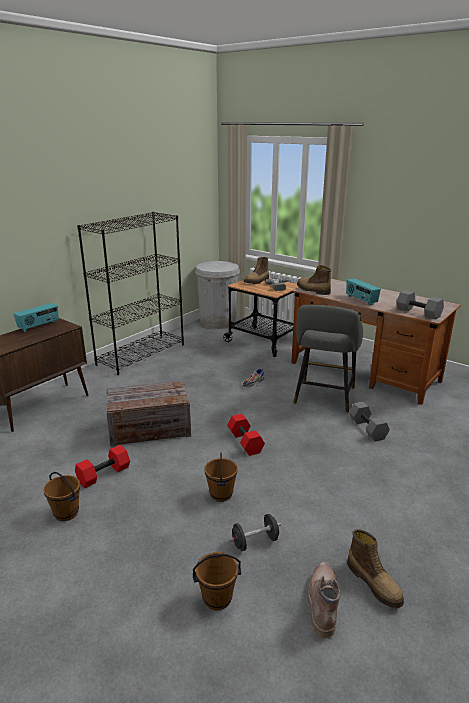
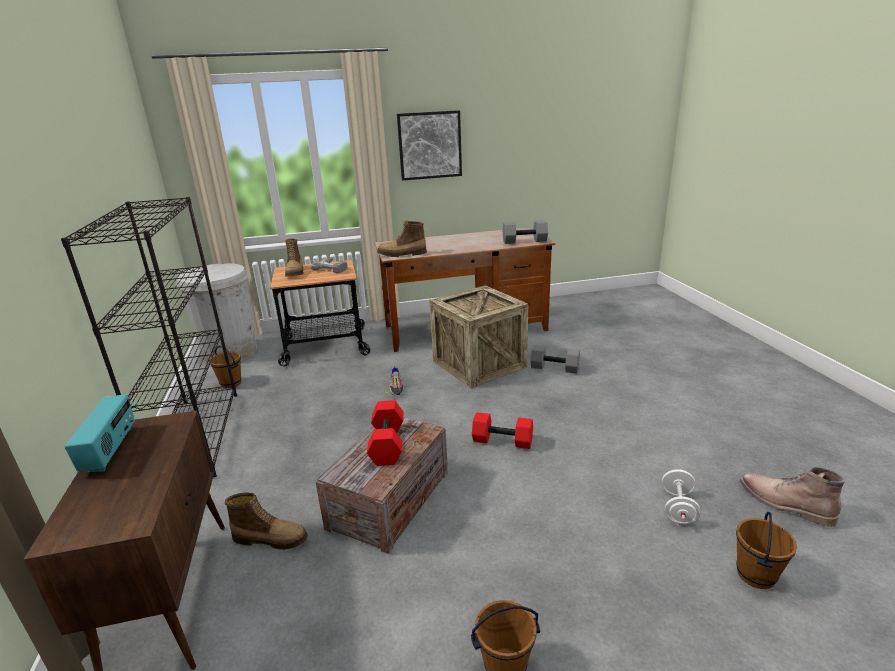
camera: 50 degrees left, 0 degrees up
red dumbbell [75,445,130,488] -> red dumbbell moved to [367,400,404,466]
brown bucket [204,453,238,502] -> brown bucket moved to [209,346,241,388]
black dumbbell [229,514,281,551] -> white dumbbell [662,469,701,525]
grey stool [293,305,363,413] -> crate [429,285,528,388]
radio [346,278,381,306] -> none
boot [347,529,404,608] -> boot moved to [225,492,308,550]
none -> picture [397,110,462,181]

